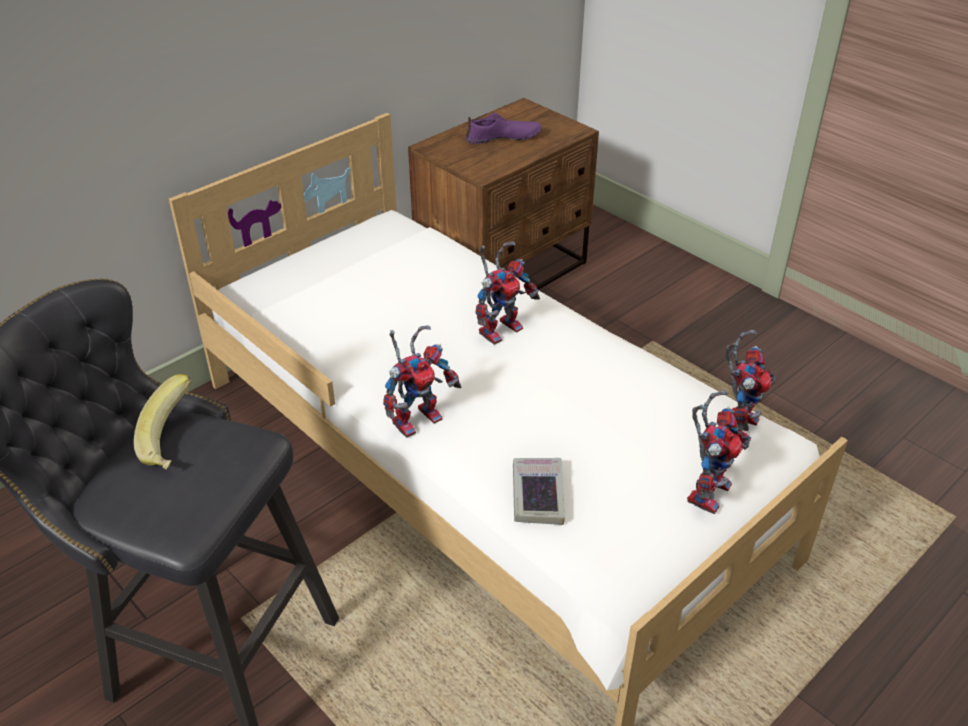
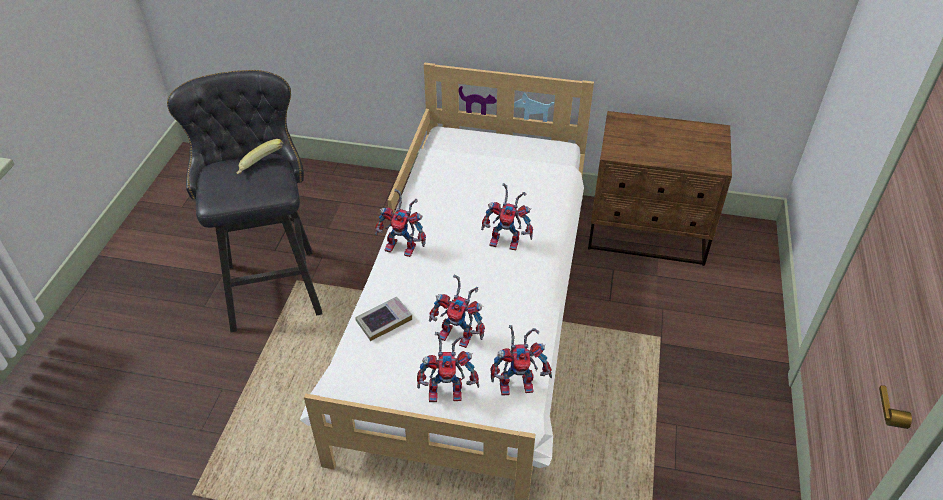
camera: 55 degrees right, 5 degrees up
purple shoe [466,112,542,144] -> none
none -> toy robot [429,275,485,348]

